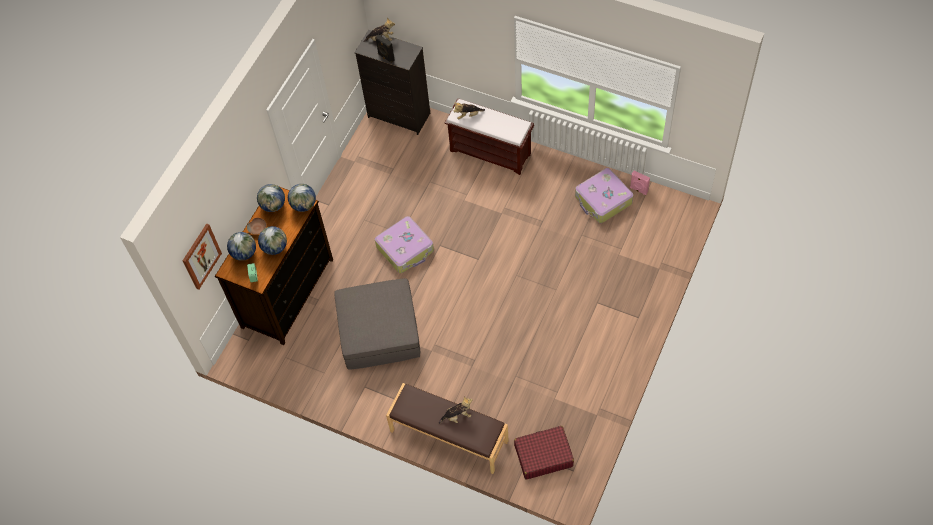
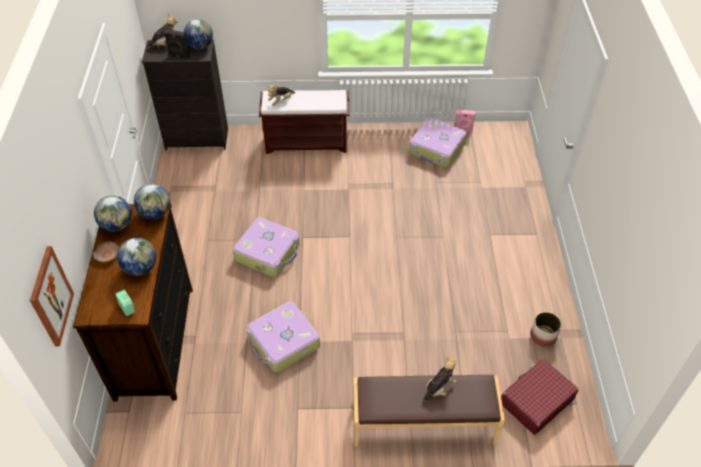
camera: 30 degrees left, 10 degrees down
globe [227,232,256,261] -> globe moved to [184,19,213,49]
grey ottoman [334,278,420,370] -> suitcase [247,301,320,372]
none -> planter [530,312,562,347]

